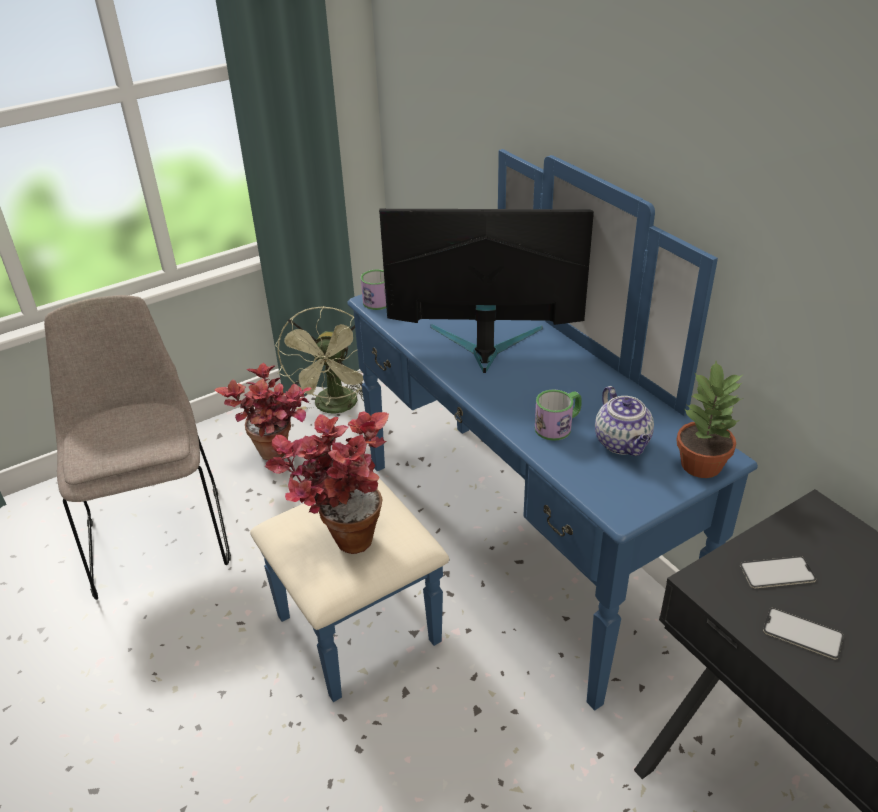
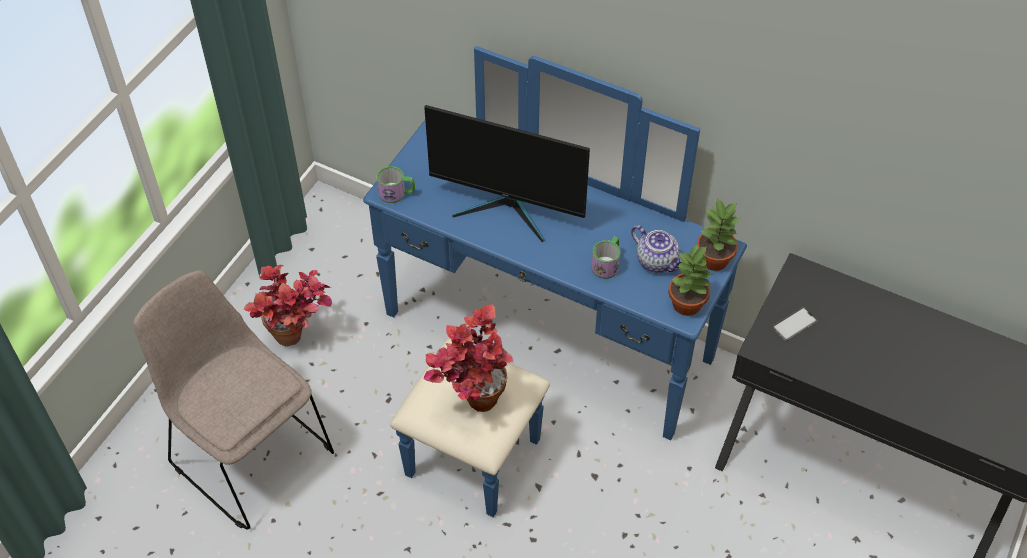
camera: 30 degrees left, 15 degrees up
green fan [275,306,364,414] -> none
monitor [379,209,594,373] -> monitor turned 135 degrees counterclockwise [424,105,590,243]
phone [763,608,844,660] -> none
none -> potted plant [668,244,713,316]

